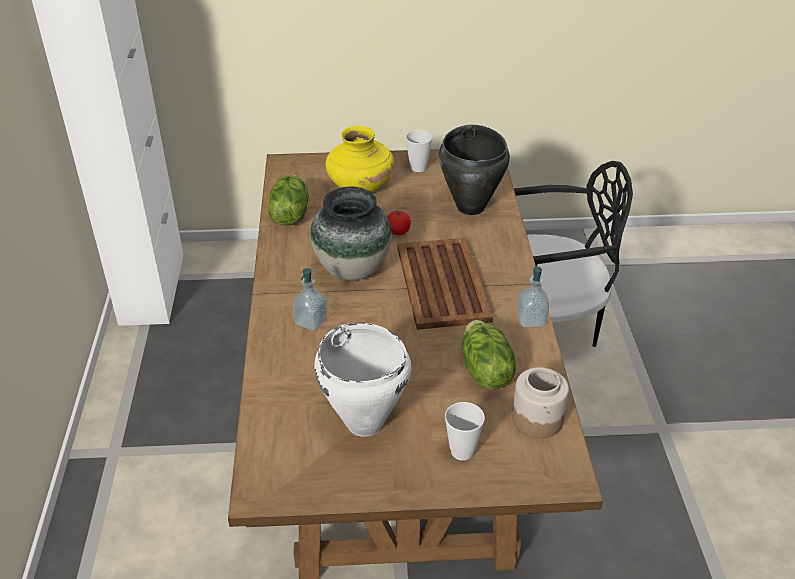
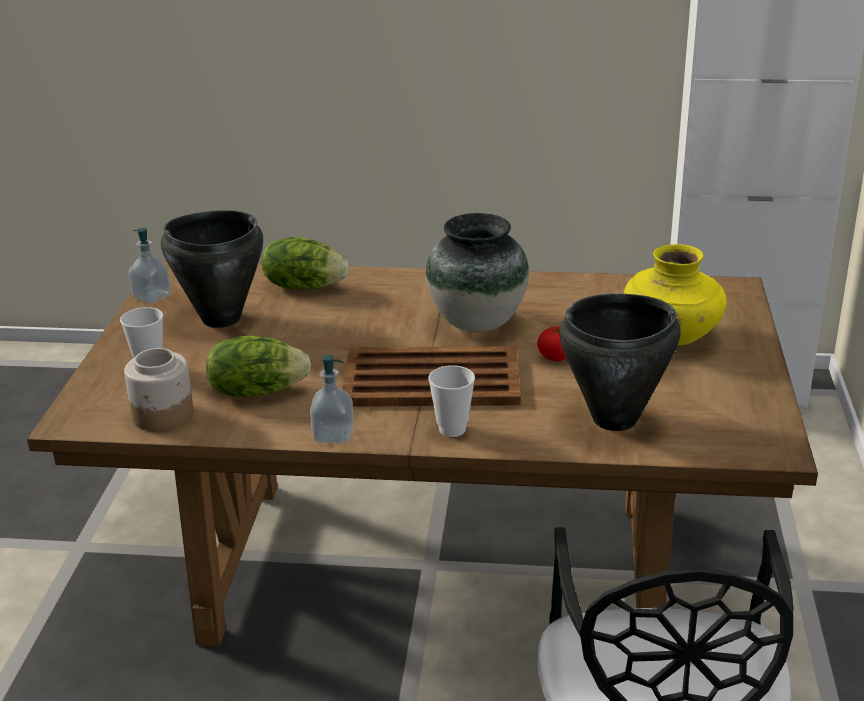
camera: 100 degrees right, 10 degrees down
lettuce [268,175,308,226] -> lettuce moved to [262,237,349,290]
soap dispenser [293,268,328,331] -> soap dispenser moved to [128,228,171,304]
white cooking pot [314,322,411,437] -> black cooking pot [161,210,264,328]
cup [405,130,433,172] -> cup moved to [428,365,475,437]

